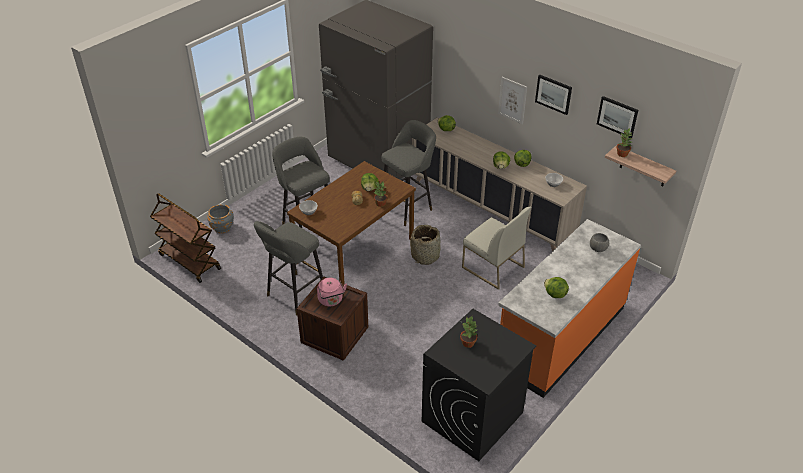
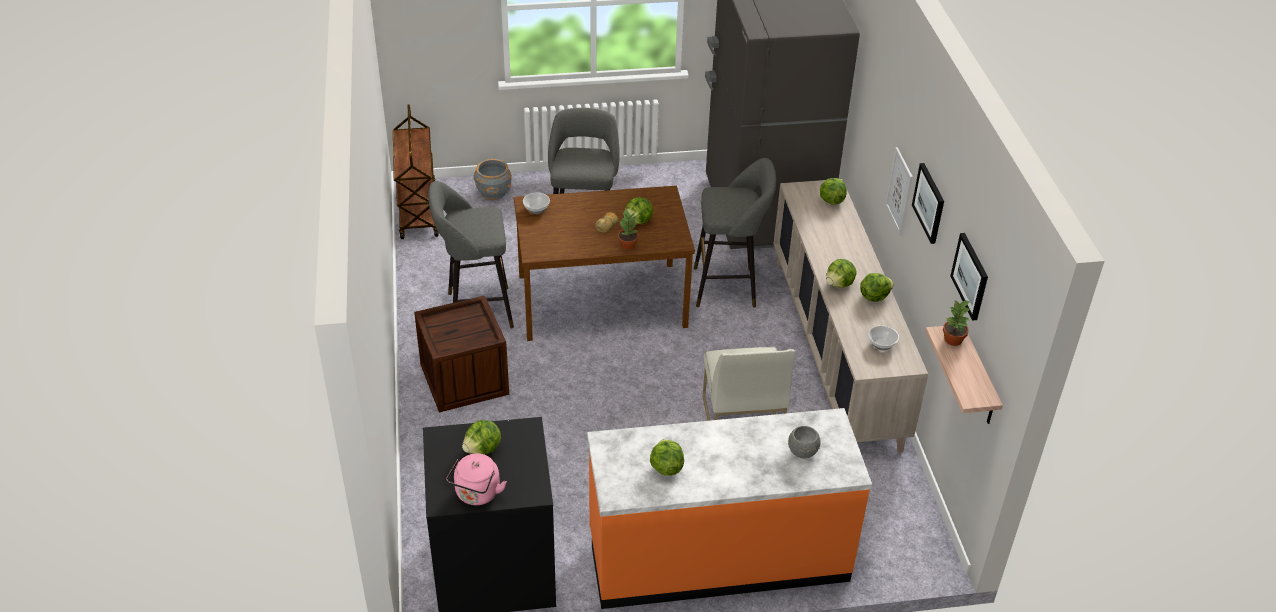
camera: 40 degrees right, 0 degrees up
pink kettle [317,278,347,306] -> pink kettle moved to [446,454,507,505]
basket [410,225,440,265] -> none
potted plant [460,316,477,348] -> lettuce [462,420,501,455]

